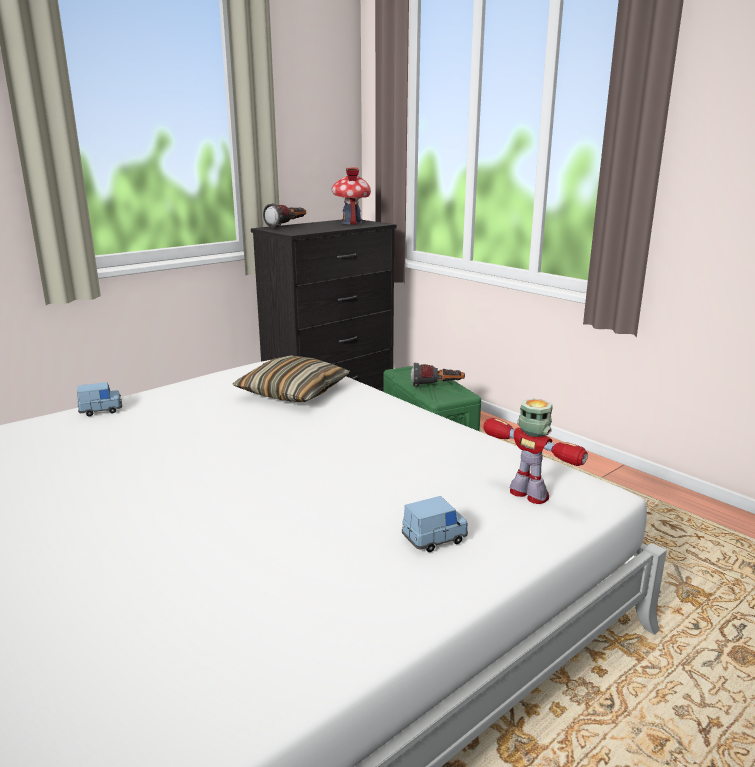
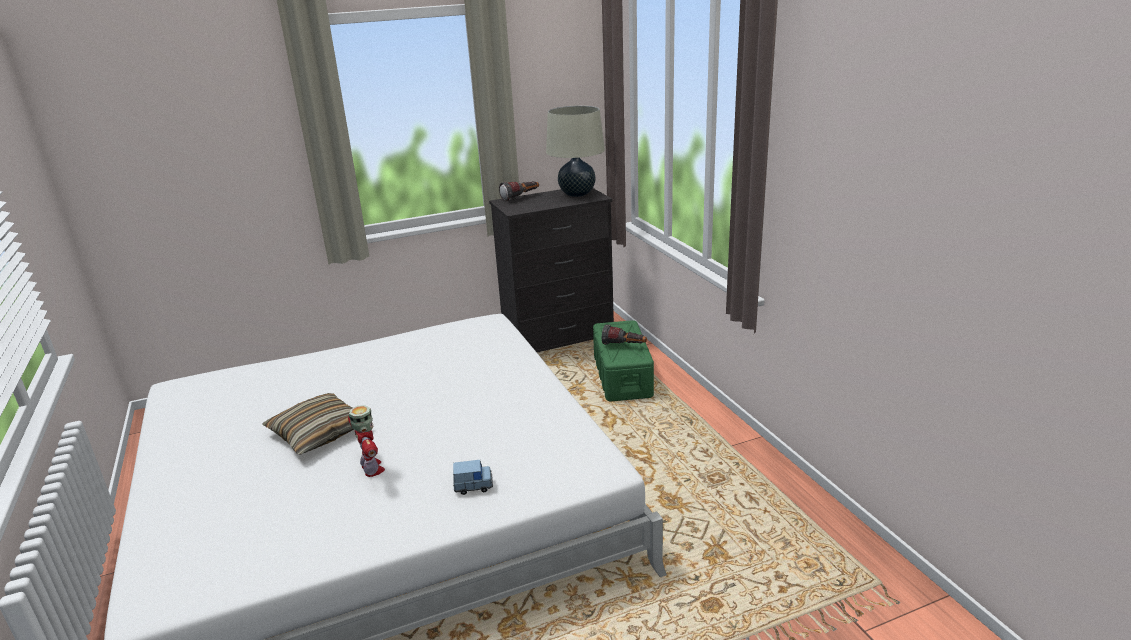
camera: 20 degrees right, 5 degrees up
blue toy car [77,382,122,416] -> none
pillow [233,355,349,402] -> pillow moved to [262,393,354,454]
toy house [332,167,371,225] -> beige table lamp [546,105,605,197]
toy robot [483,399,588,504] -> toy robot moved to [348,405,385,477]

